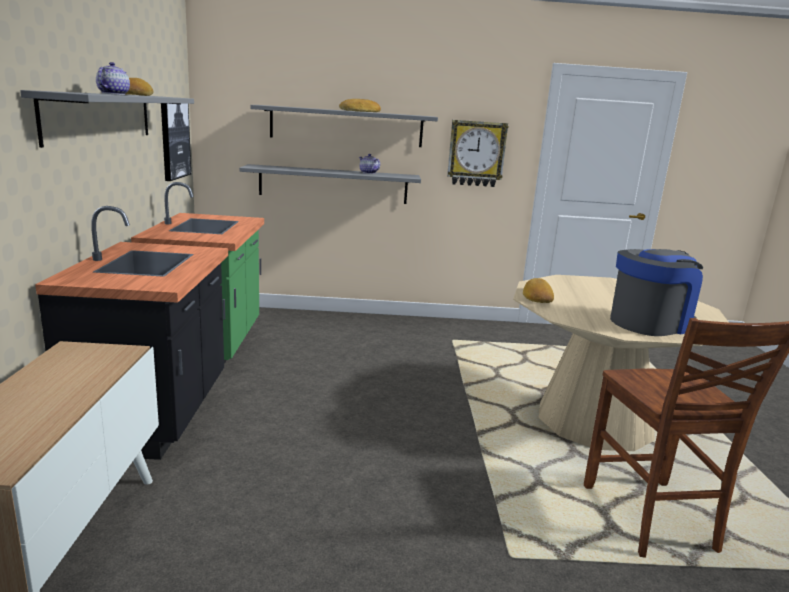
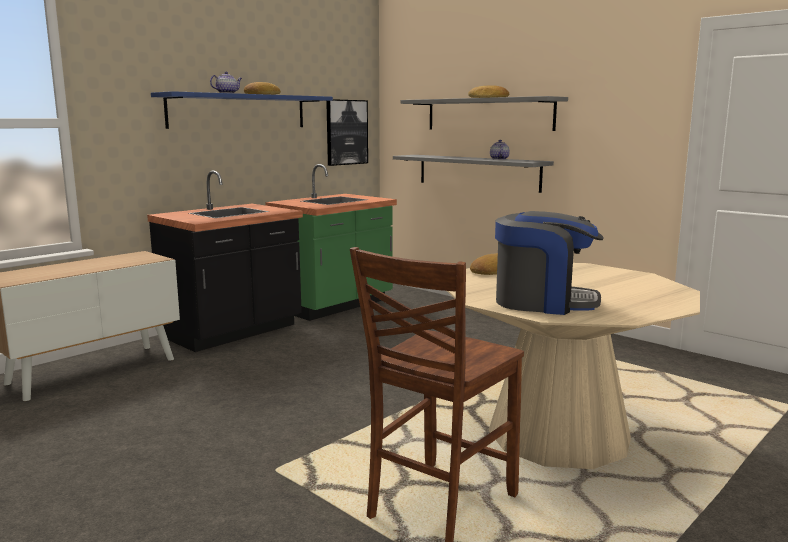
camera: 45 degrees right, 5 degrees down
grey shelf [20,90,194,148] -> blue shelf [151,91,333,129]
wall clock [447,120,509,187] -> none

